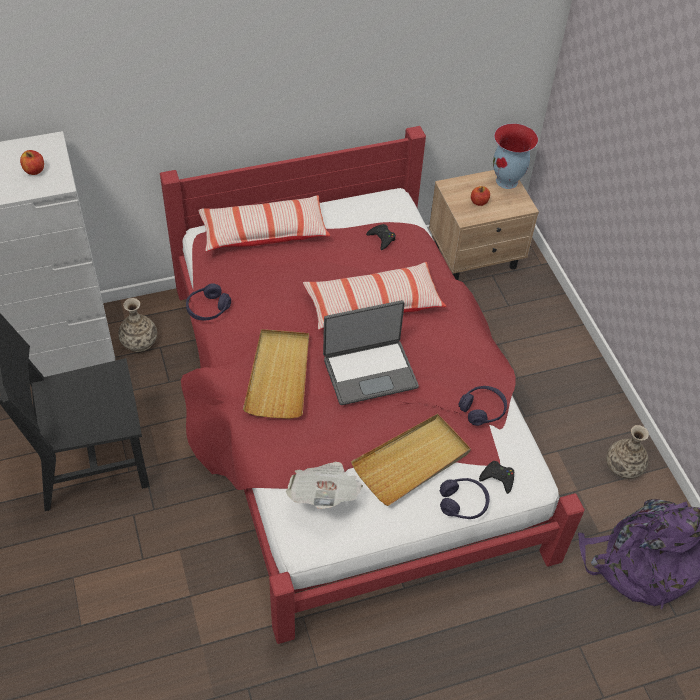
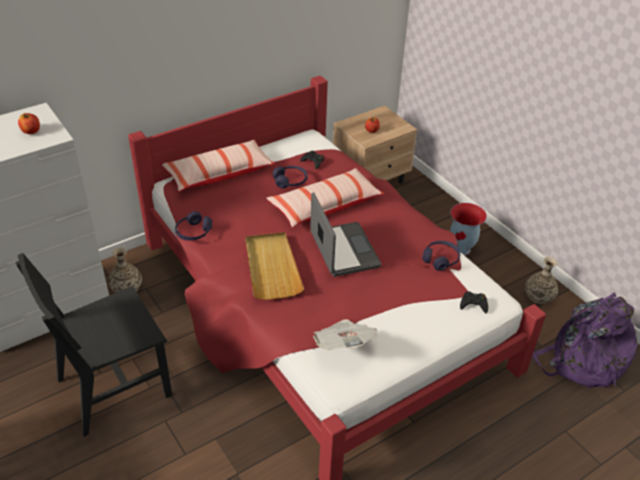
camera: 15 degrees left, 10 degrees down
laptop [323,300,419,405] -> laptop turned 75 degrees counterclockwise [310,192,381,277]
beige tray [351,414,471,506] -> none
purple headphones [440,478,490,519] -> purple headphones moved to [273,166,307,188]
vase [493,123,538,189] -> vase moved to [450,203,487,255]

